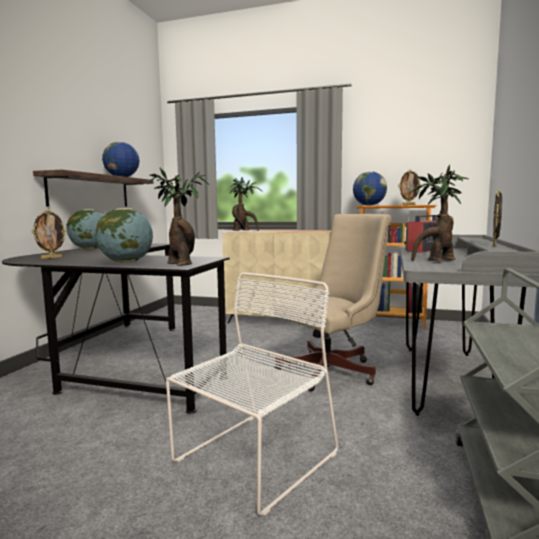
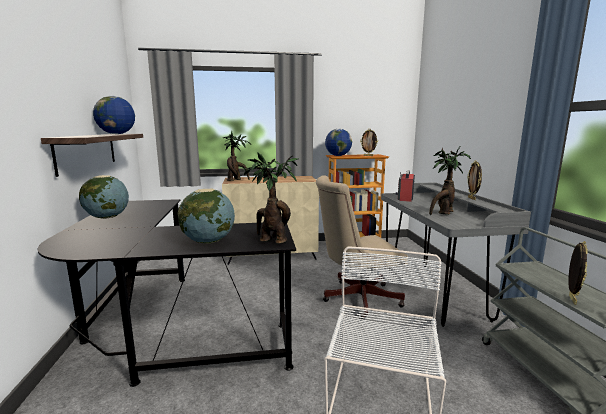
camera: 25 degrees left, 5 degrees up
picture frame [31,209,67,259] -> picture frame moved to [568,241,588,305]
beige office chair [274,214,392,392] -> beige office chair turned 135 degrees counterclockwise [316,175,408,319]

